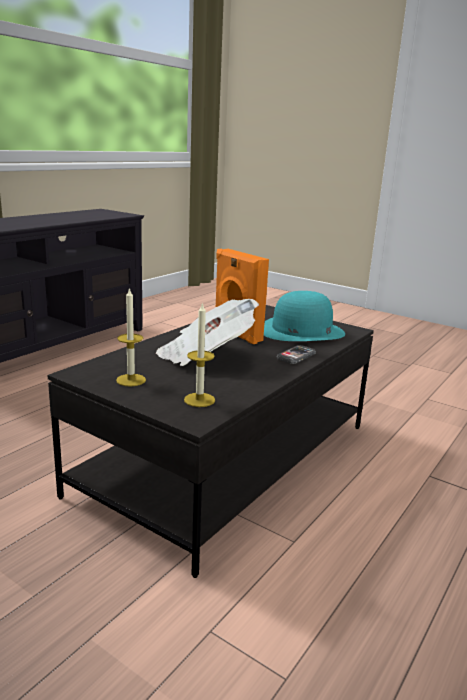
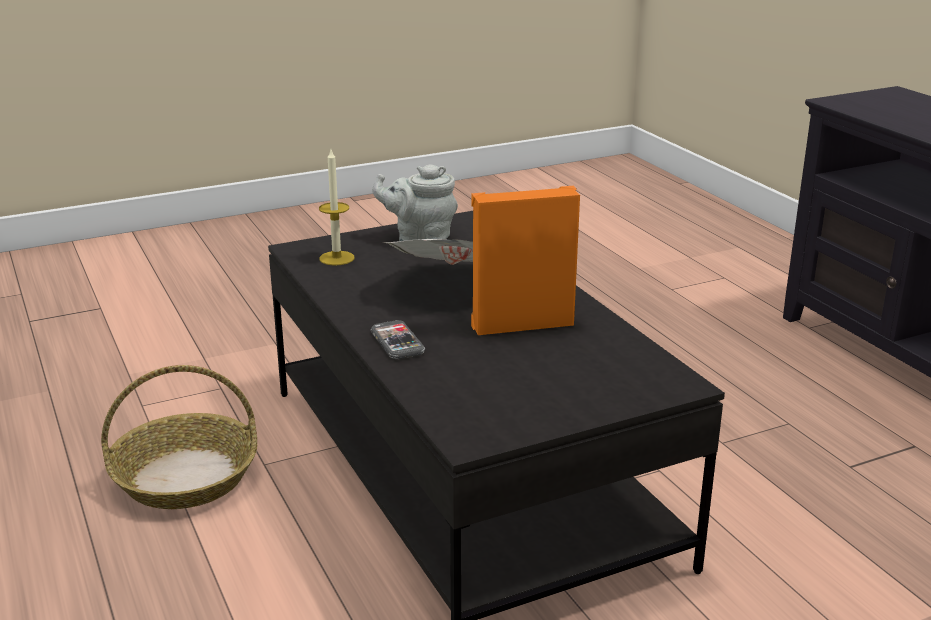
camera: 120 degrees right, 5 degrees up
candle [116,287,146,387] -> grey teapot [372,164,458,241]
turquoise hat [264,291,345,341] -> none
none -> basket [101,365,257,509]

